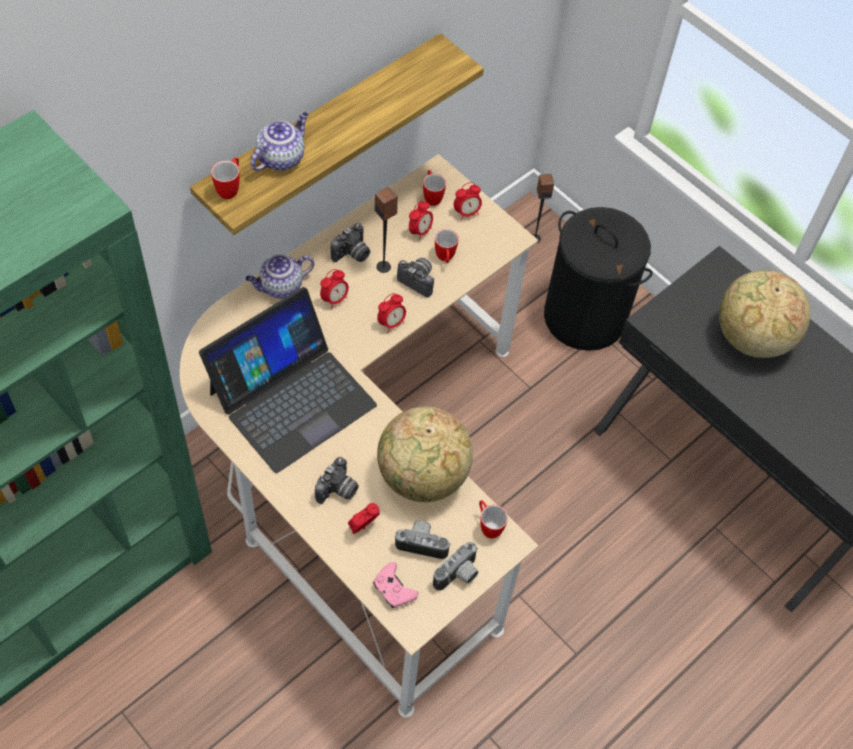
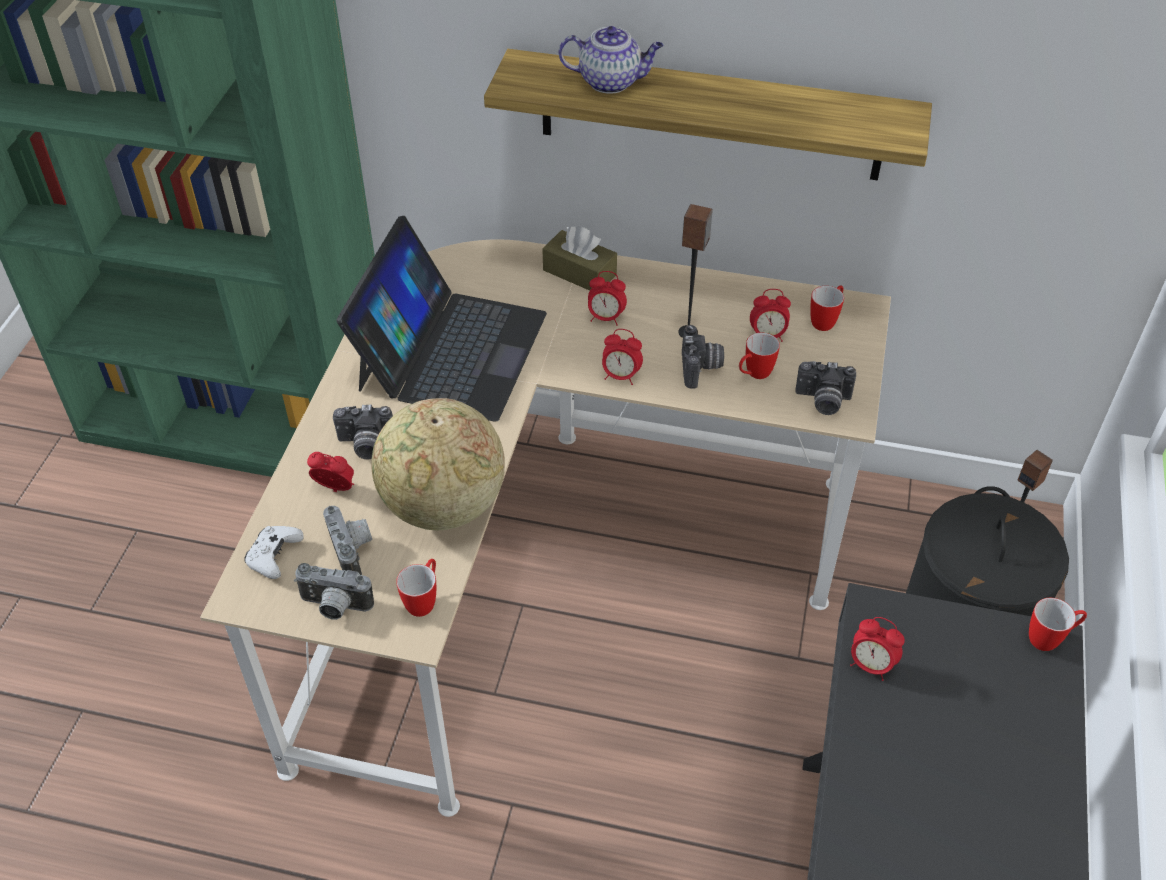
camera: 60 degrees right, 10 degrees down
laptop [199,287,377,473] -> laptop turned 90 degrees counterclockwise [336,216,547,422]
mug [211,158,239,199] -> mug moved to [1029,598,1087,651]
teapot [246,254,314,298] -> brown tissue box [542,226,617,291]
camera [331,223,370,262] -> camera moved to [795,361,856,415]
pink game controller [373,562,418,608] -> white game controller [244,526,304,579]
alarm clock [454,182,482,220] -> alarm clock moved to [850,617,905,681]
globe [719,270,810,358] -> none

